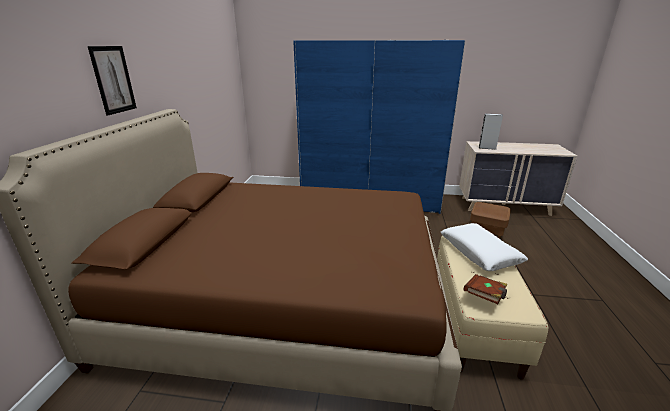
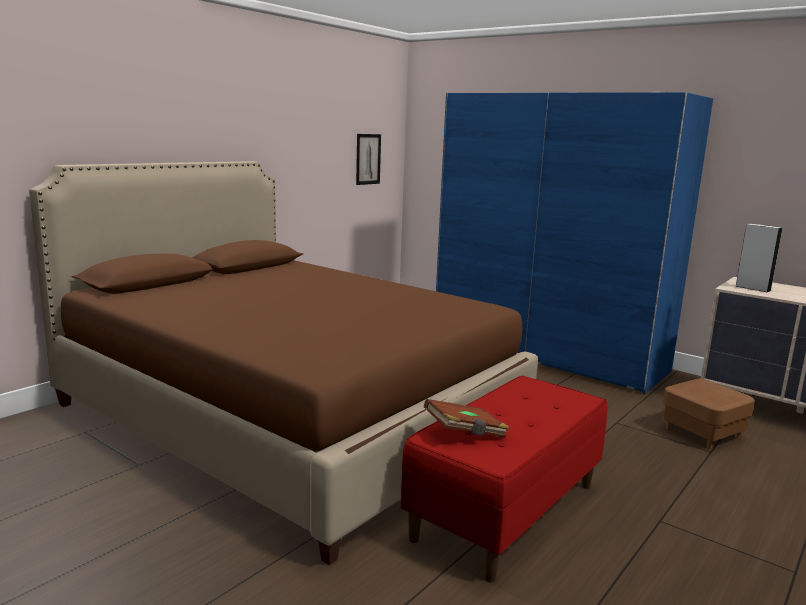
camera: 30 degrees right, 10 degrees down
picture [88,46,137,115] -> picture moved to [356,134,381,185]
beige bench [437,235,548,380] -> red bench [401,376,608,582]
white pillow [441,223,528,271] -> none

